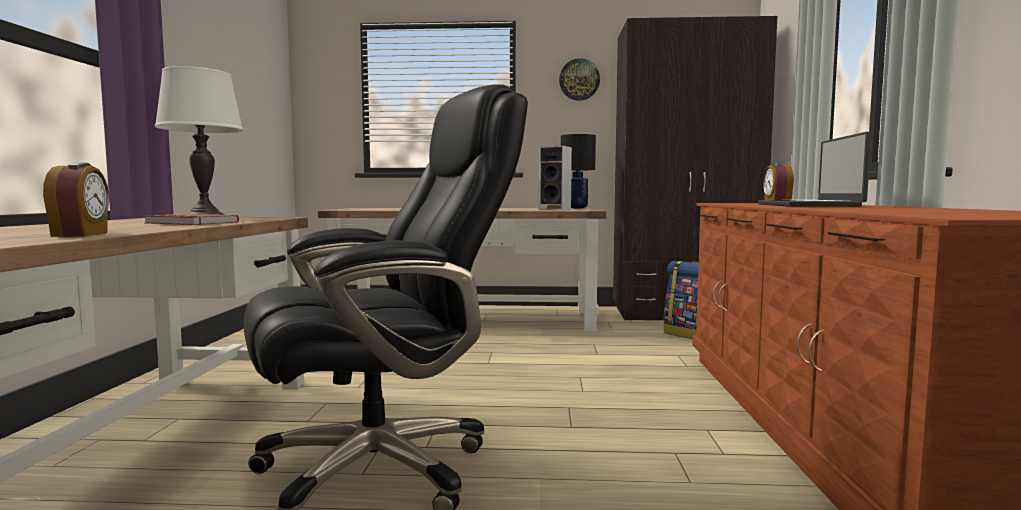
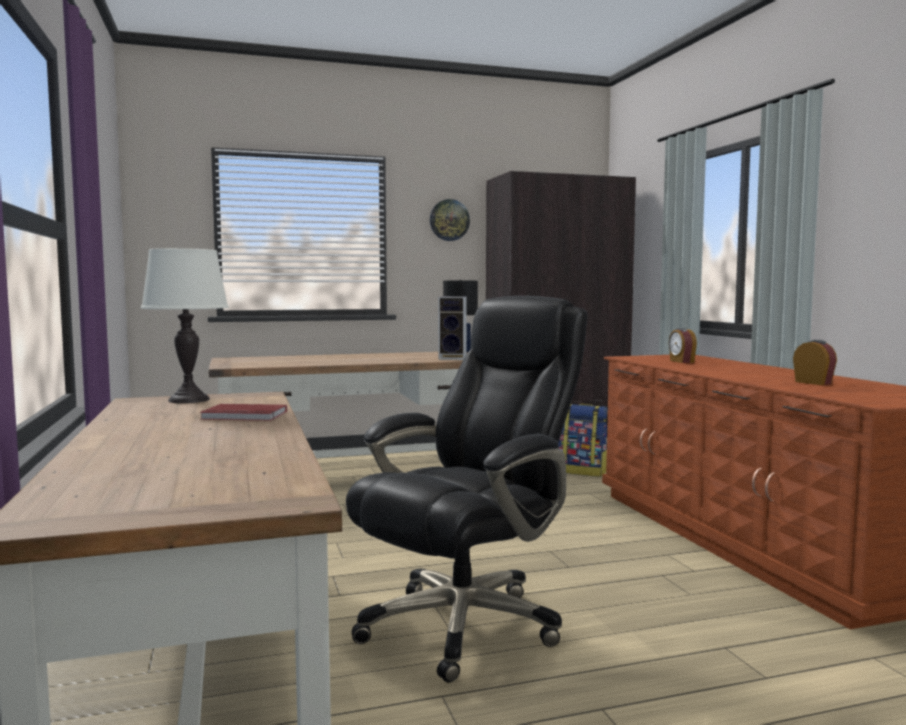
camera: 20 degrees left, 0 degrees up
alarm clock [43,162,109,237] -> alarm clock moved to [793,340,837,385]
laptop [758,132,871,207] -> none

